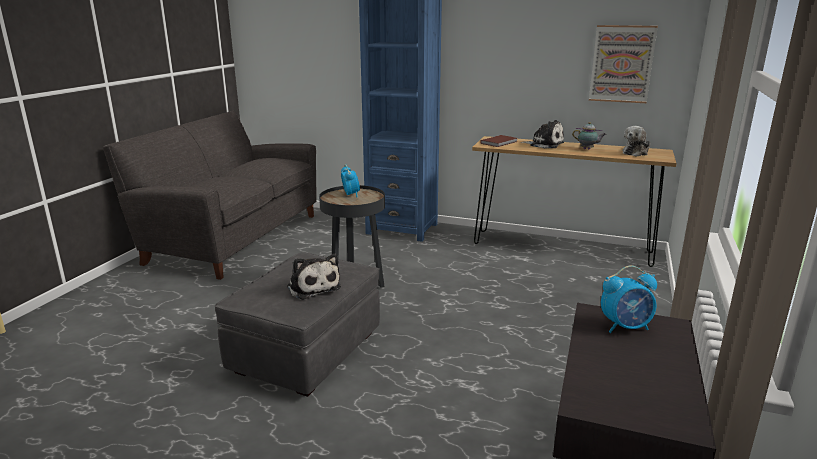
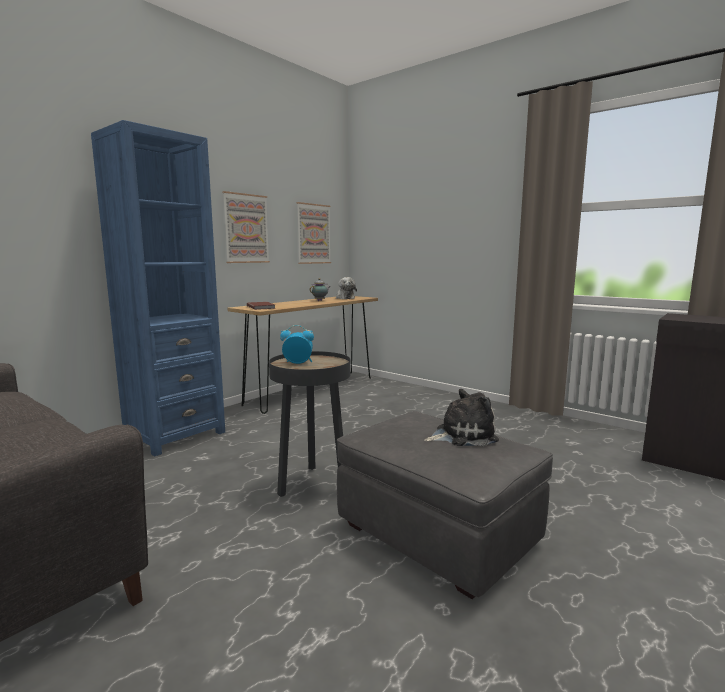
camera: 70 degrees left, 10 degrees down
plush toy [521,120,564,149] -> none
alarm clock [601,266,657,333] -> none
none -> picture [222,191,270,263]

